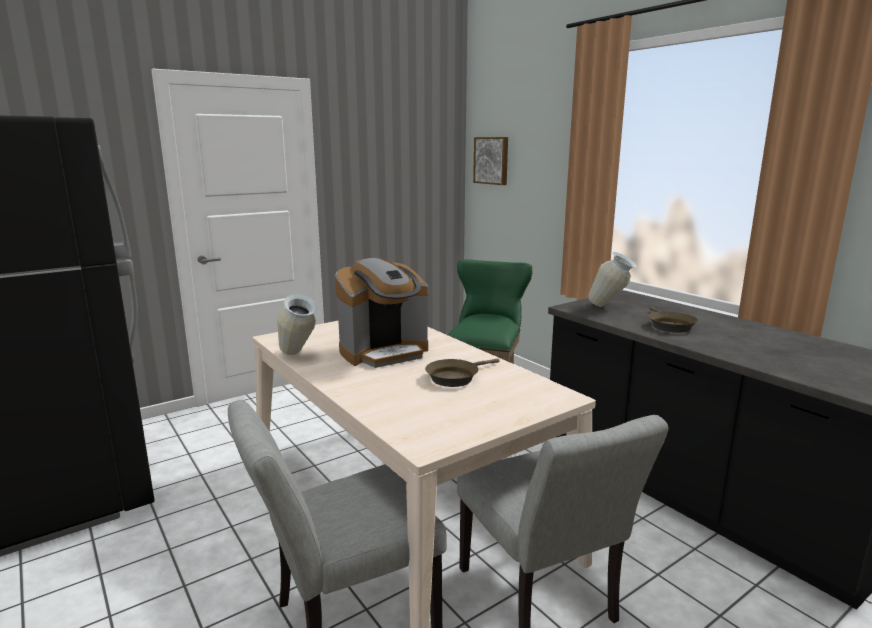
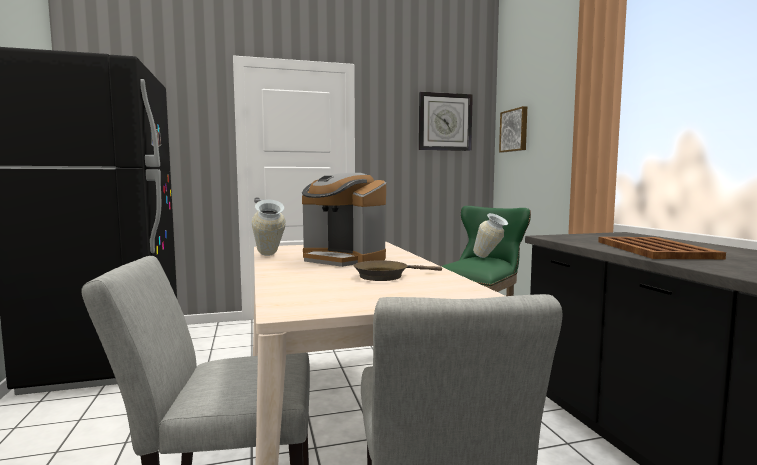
camera: 20 degrees right, 10 degrees down
coffee machine [335,258,428,368] -> coffee machine turned 45 degrees clockwise [302,173,386,267]
vase [588,252,637,307] -> vase moved to [473,213,508,258]
brown frying pan [648,307,698,333] -> brown tray [598,237,726,259]
none -> wall clock [419,92,473,151]

